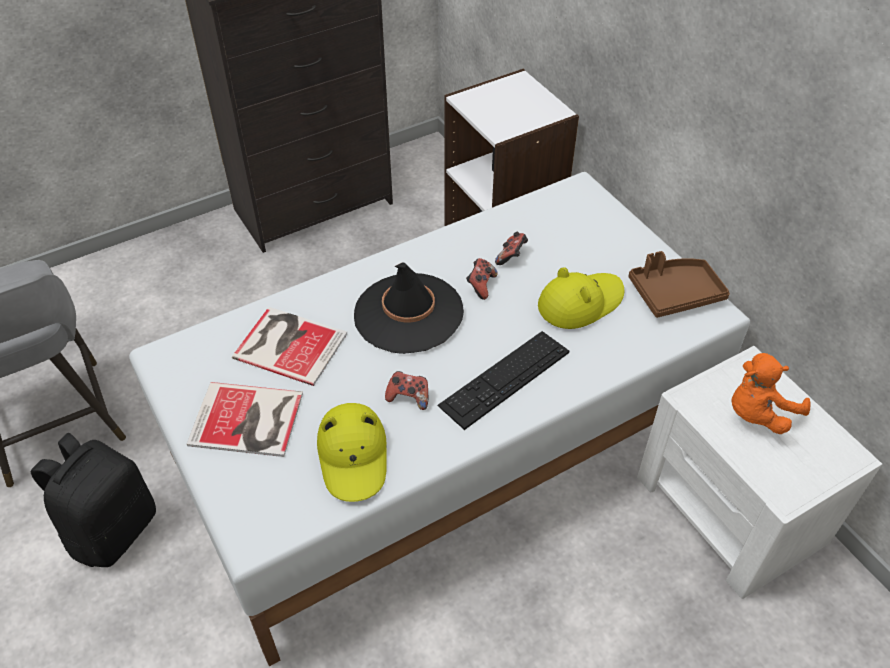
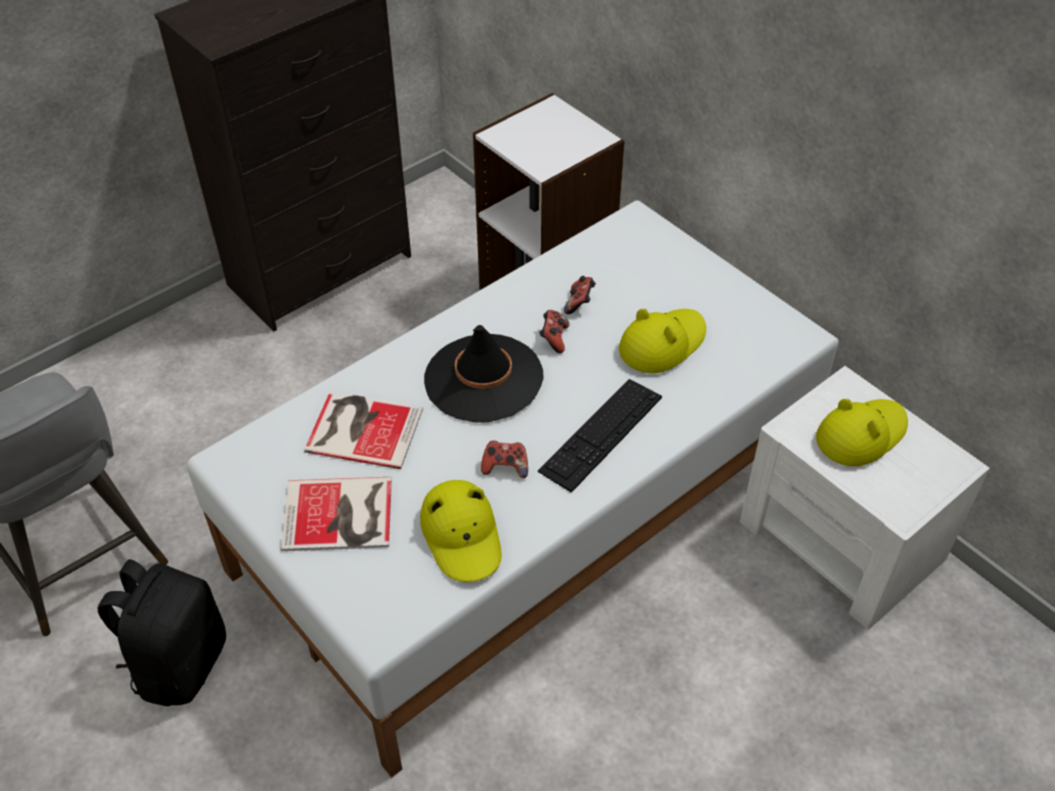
camera: 10 degrees left, 0 degrees up
brown tray [629,251,730,318] -> none
orange plush toy [731,353,811,434] -> yellow hat [816,399,908,466]

